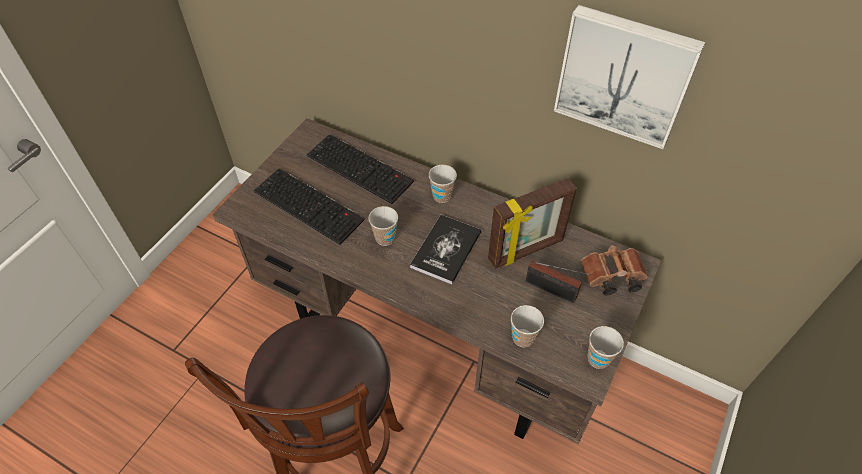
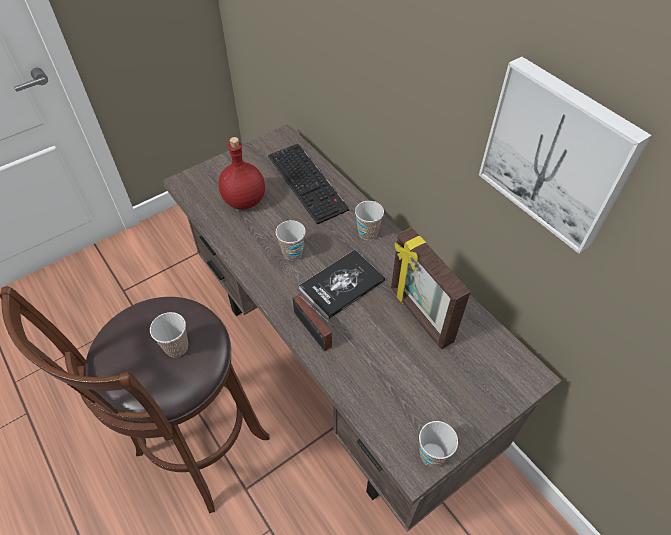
camera: 25 degrees right, 0 degrees up
keyboard [254,169,365,245] -> red bottle [218,137,265,210]
picture frame [488,178,577,269] -> picture frame turned 60 degrees clockwise [391,227,471,349]
cup [511,305,544,348] -> cup moved to [150,312,188,357]
radio [526,261,591,303] -> radio moved to [293,294,334,351]
brown binoculars [581,245,647,296] -> none

